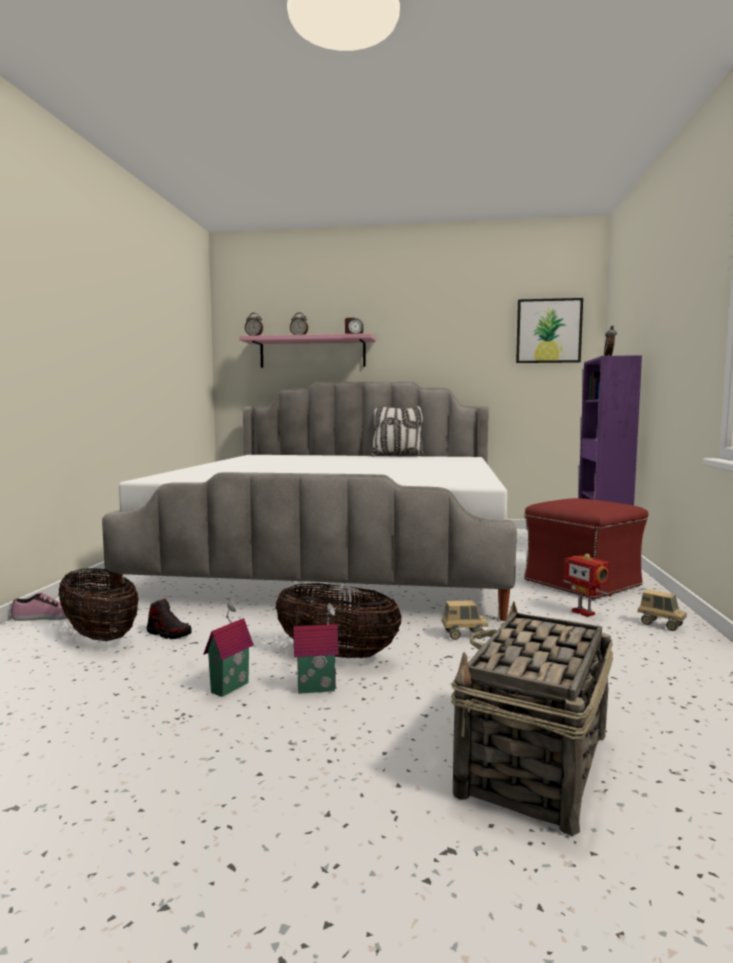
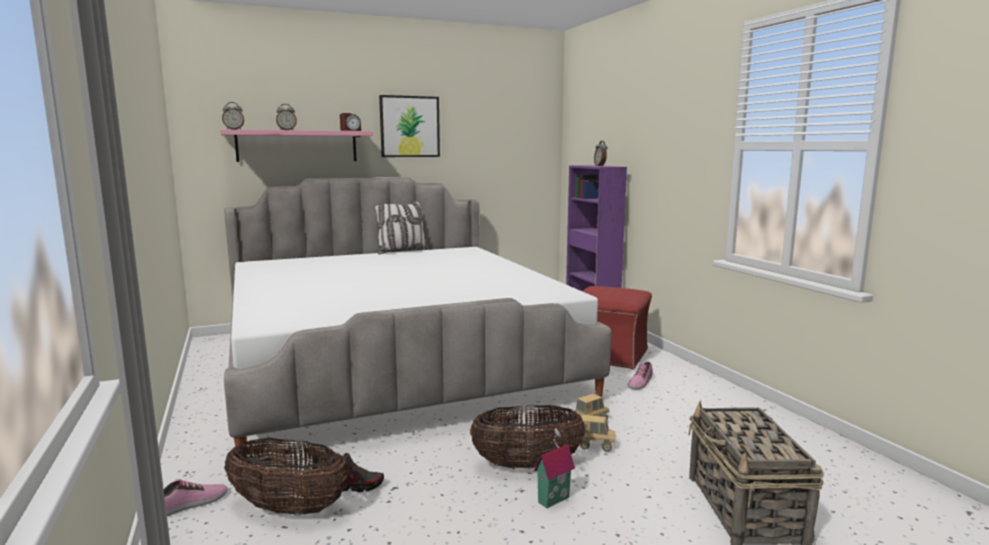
camera: 30 degrees left, 5 degrees up
toy house [203,601,254,697] -> none
picture [516,298,583,363] -> picture moved to [379,95,440,157]
toy robot [563,554,612,617] -> shoe [628,361,653,390]
toy truck [637,589,687,631] -> toy truck moved to [580,415,616,452]

